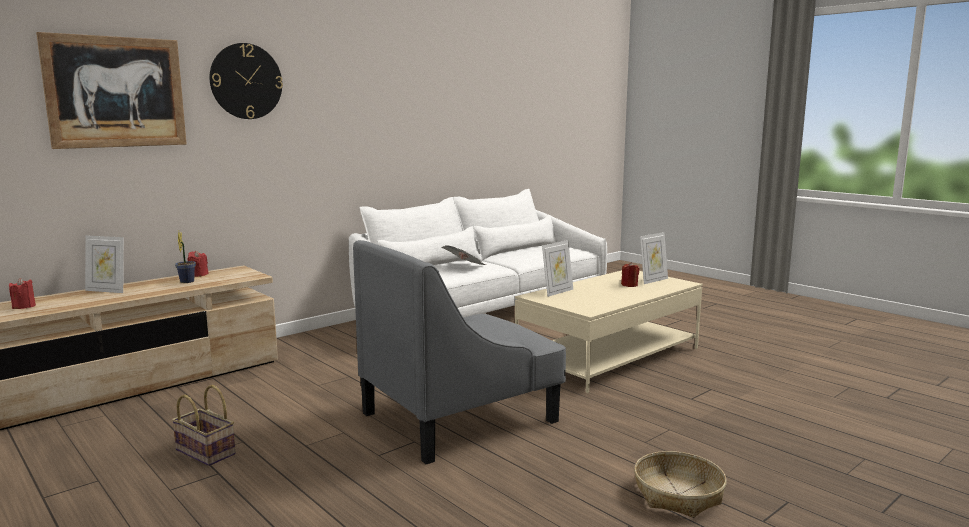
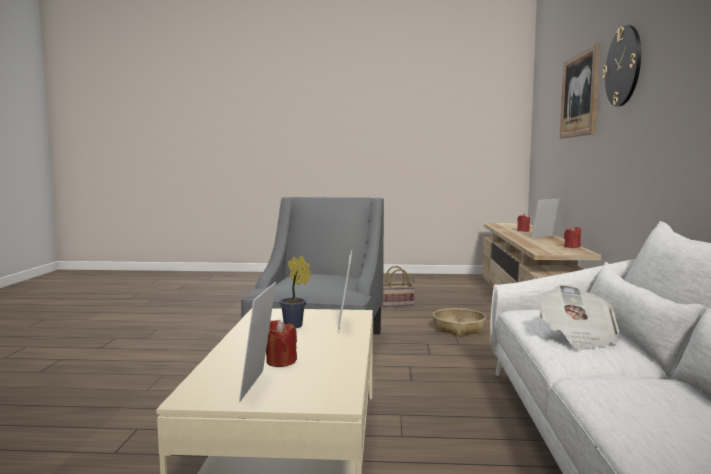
camera: 135 degrees right, 5 degrees down
potted plant [175,231,196,283] -> potted plant moved to [279,256,311,329]
basket [634,451,727,518] -> basket moved to [433,308,486,336]

